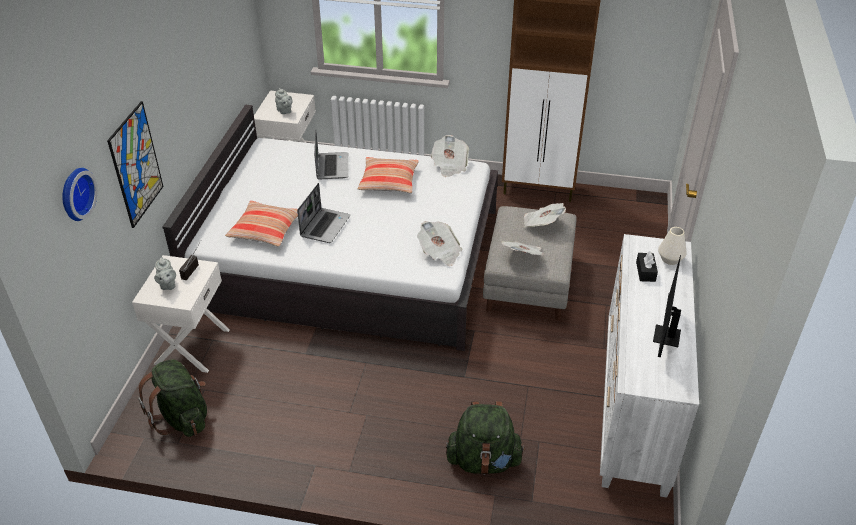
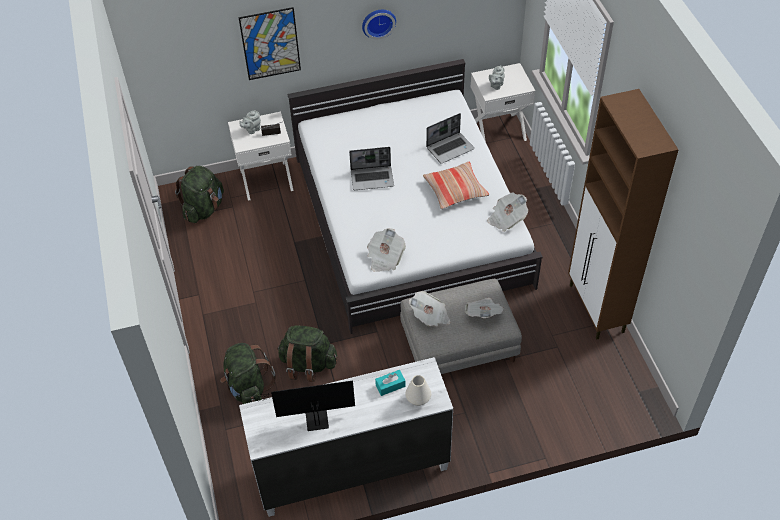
camera: 65 degrees right, 10 degrees up
wall clock [62,168,98,221] -> wall clock moved to [362,10,396,39]
pillow [225,201,298,247] -> none
black tissue box [636,251,658,282] -> turquoise tissue box [375,370,406,396]
none -> green backpack [277,325,337,382]

